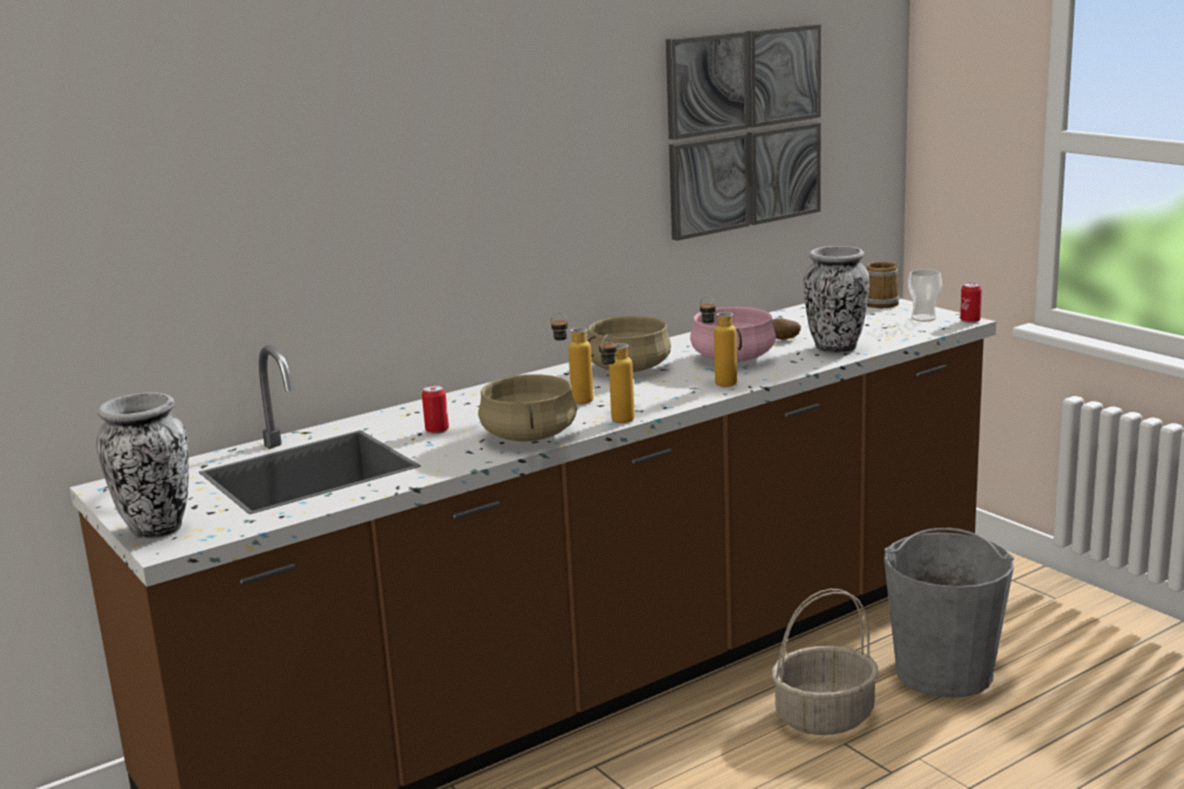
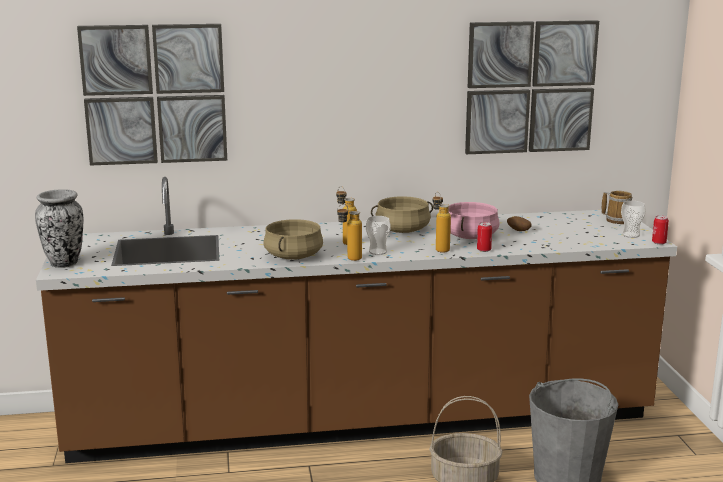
camera: 25 degrees right, 0 degrees up
can [422,385,449,434] -> can moved to [477,222,492,252]
vase [803,246,870,353] -> none
none -> picture [77,24,227,166]
none -> cup [366,216,391,255]

